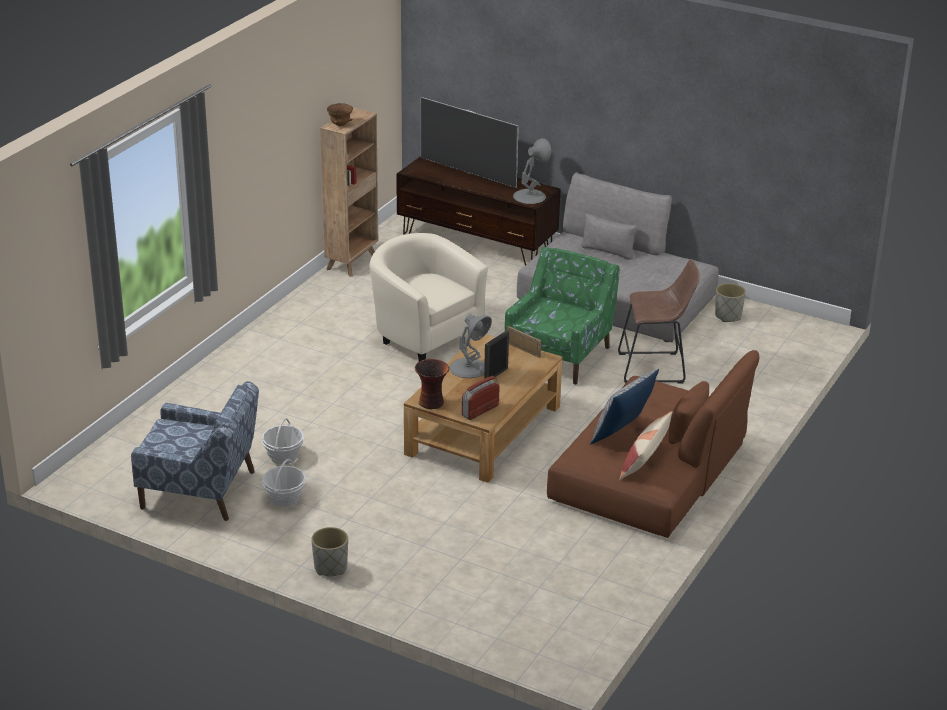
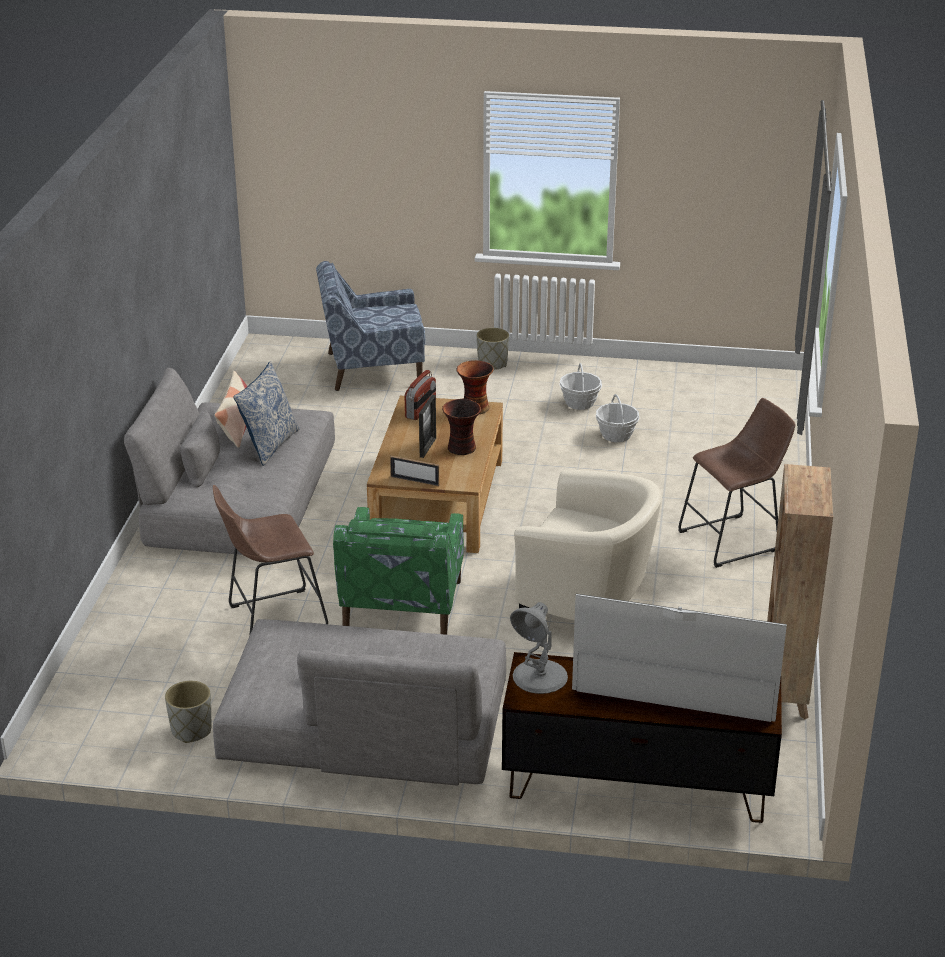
camera: 160 degrees right, 0 degrees up
blue armchair [131,381,259,521] -> blue armchair moved to [316,261,426,391]
brown bowl [327,103,353,126] -> none
grey table lamp [449,314,492,378] -> vase [442,399,481,455]
brown sofa [547,350,759,538] -> grey sofa [124,368,335,555]
none -> brown stool [679,398,796,568]

